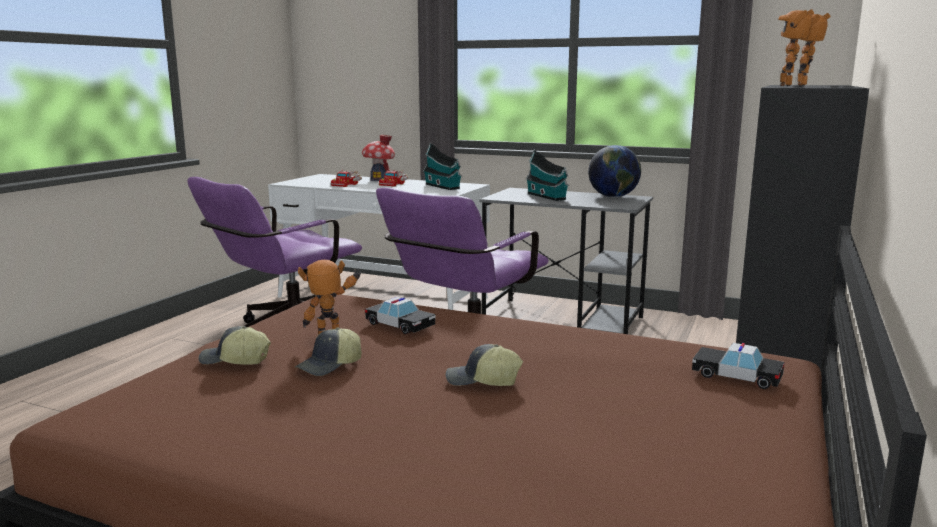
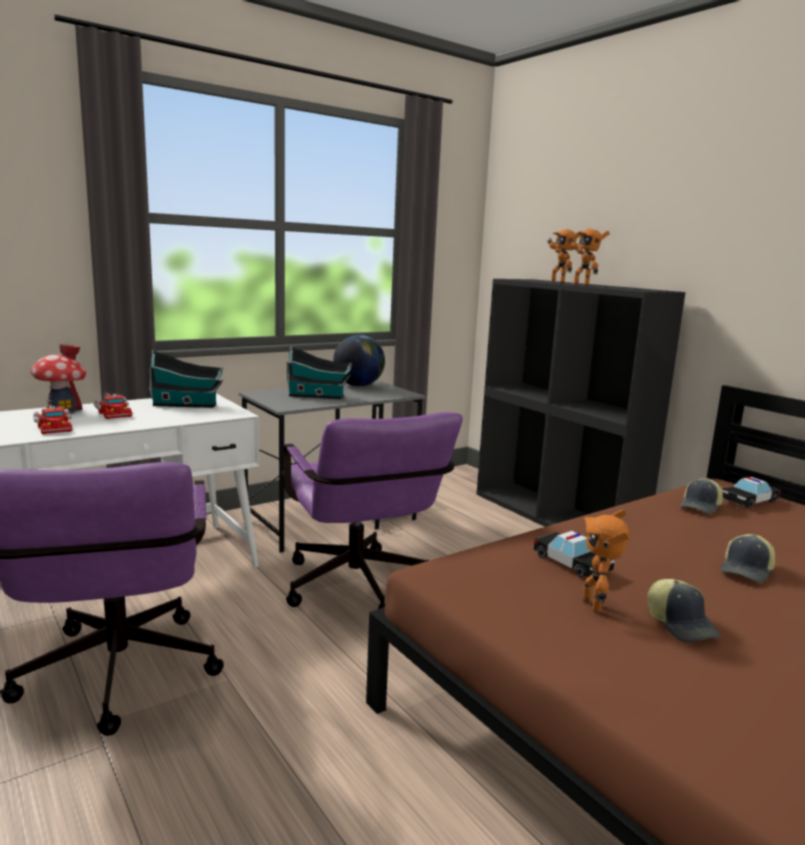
camera: 60 degrees left, 0 degrees up
cap [198,326,271,365] -> cap moved to [680,478,723,514]
toy car [365,297,435,334] -> toy car turned 75 degrees clockwise [534,531,615,577]

